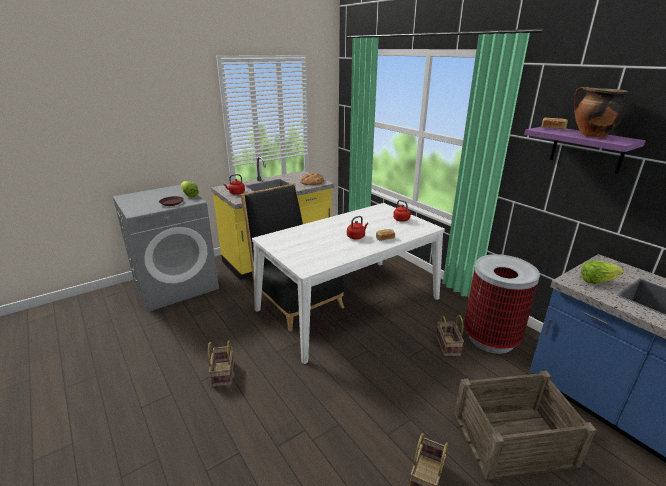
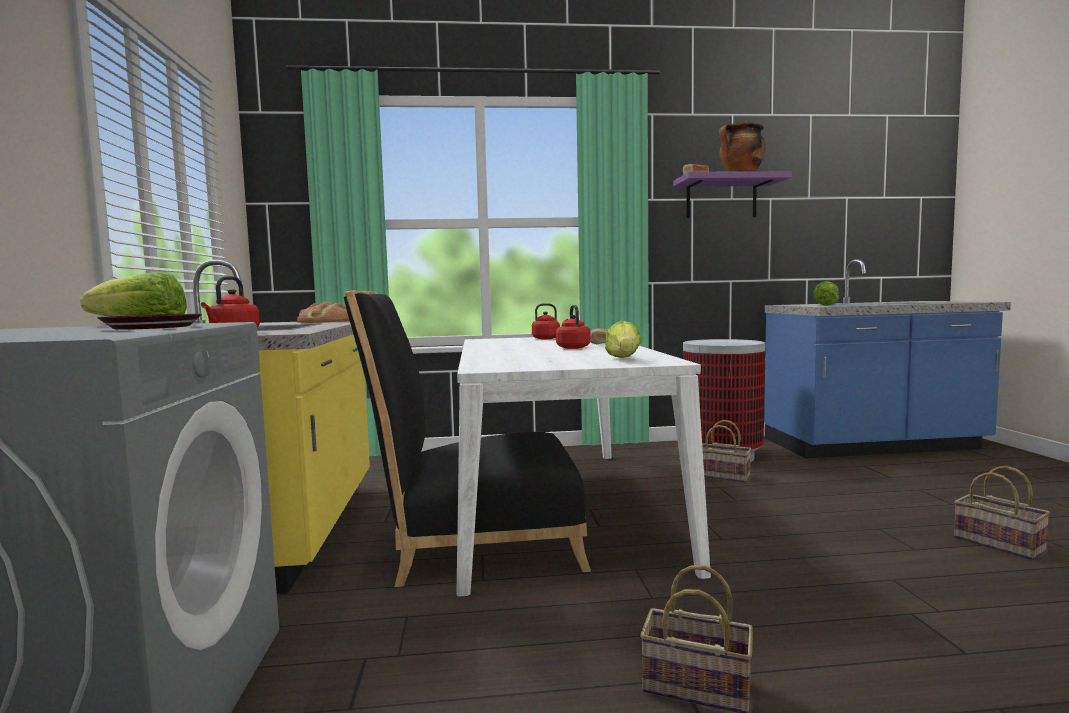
camera: 60 degrees left, 20 degrees down
crate [454,371,597,480] -> none
none -> lettuce [605,321,642,358]

